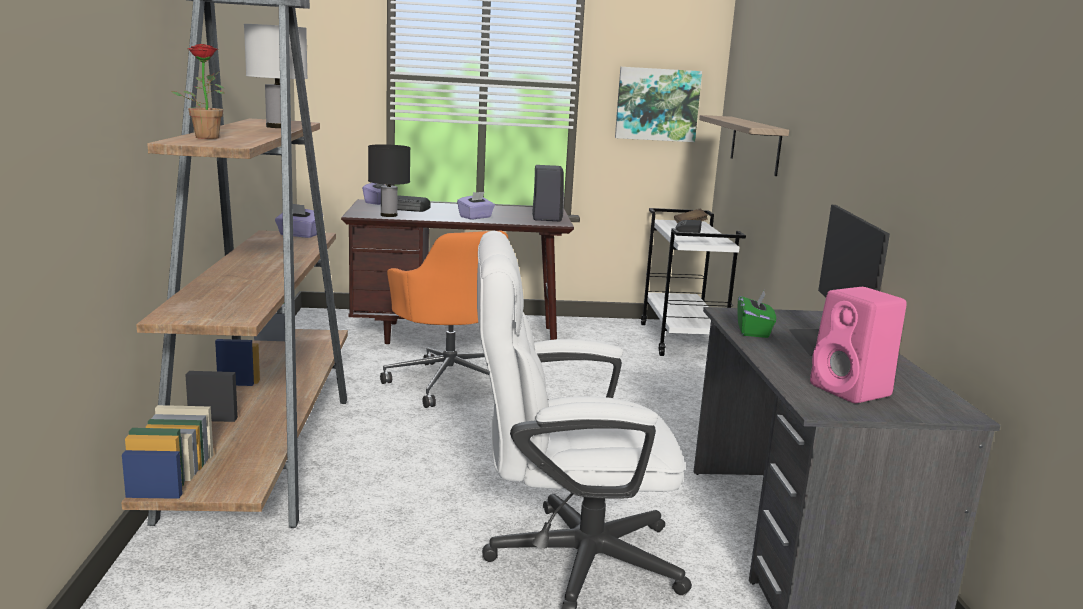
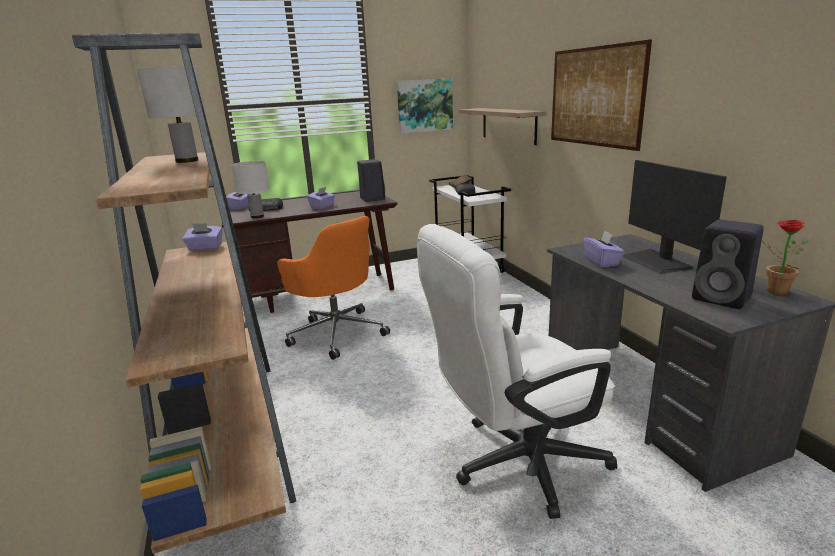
camera: 15 degrees left, 5 degrees up
potted plant [171,44,224,139] -> potted plant moved to [761,220,809,295]
black table lamp [368,144,411,217] -> white table lamp [231,161,270,218]
green tissue box [737,290,776,338] -> purple tissue box [583,231,624,267]
pink speaker [810,287,907,403] -> black speaker [692,220,764,309]
none -> picture [551,39,652,151]

